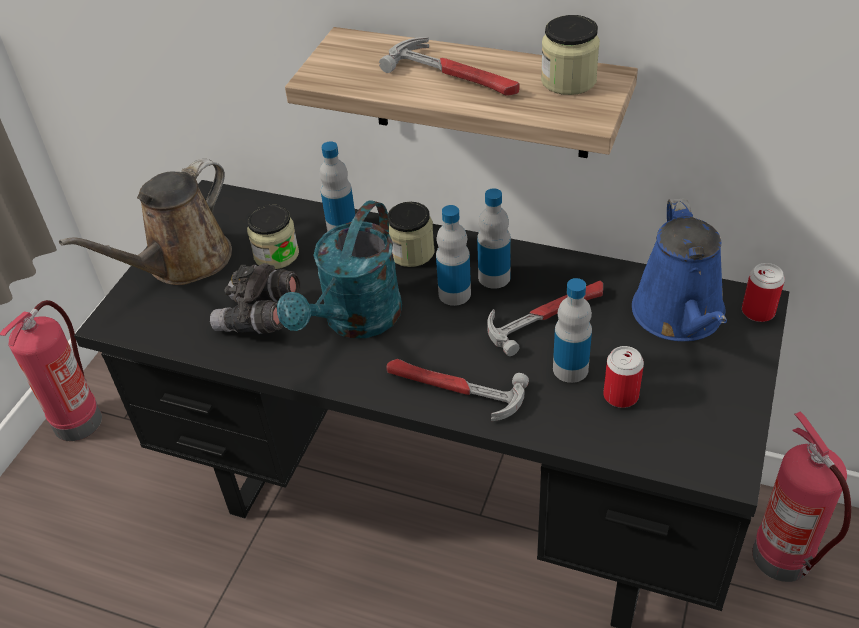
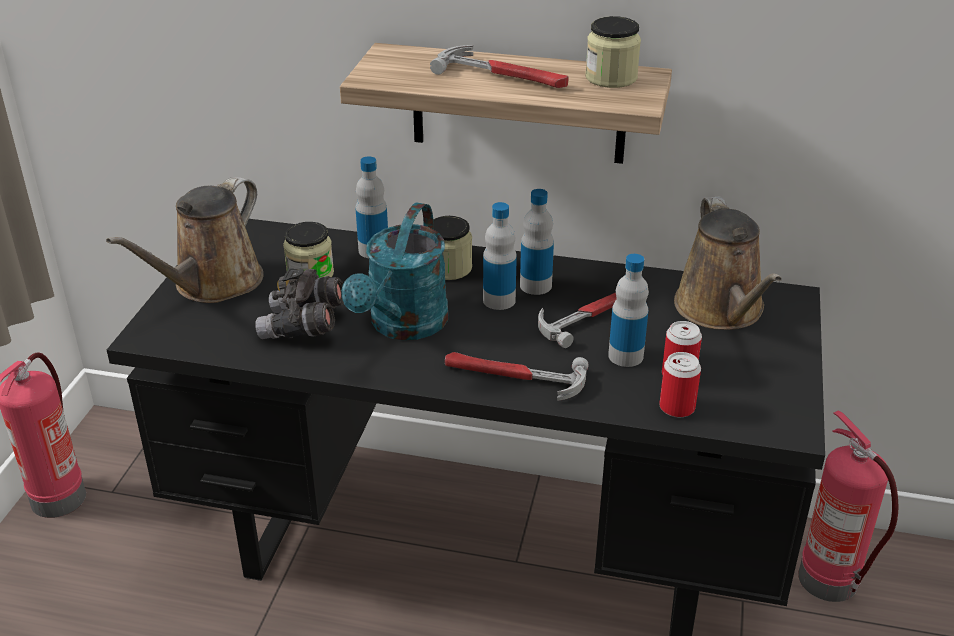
camera: 10 degrees left, 10 degrees down
blue watering can [632,198,727,341] -> brown watering can [674,196,782,330]
can [742,263,785,322] -> can moved to [659,352,701,417]

